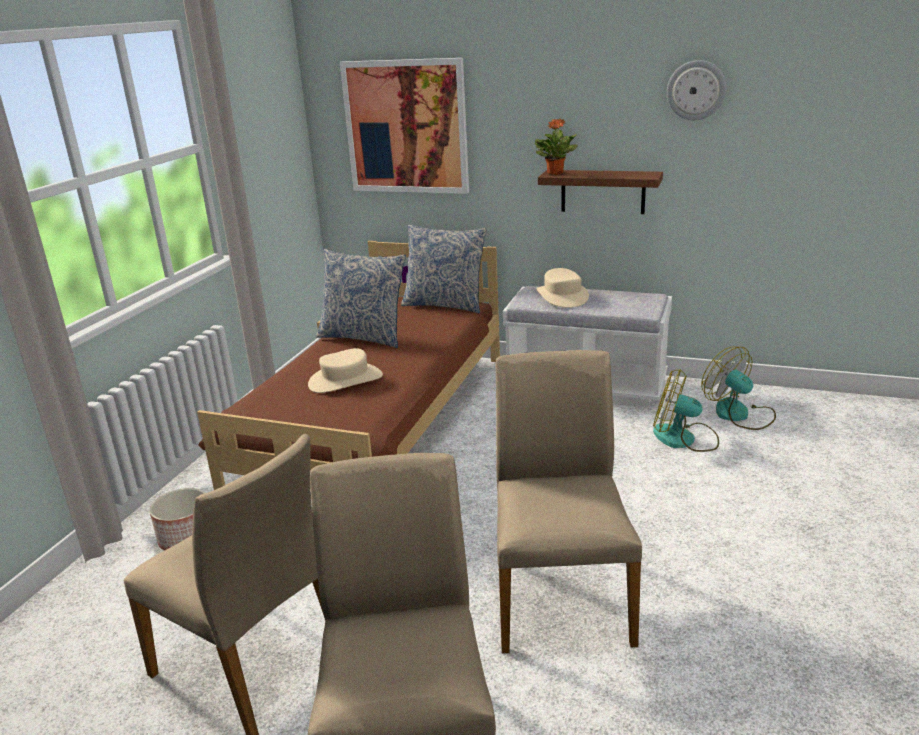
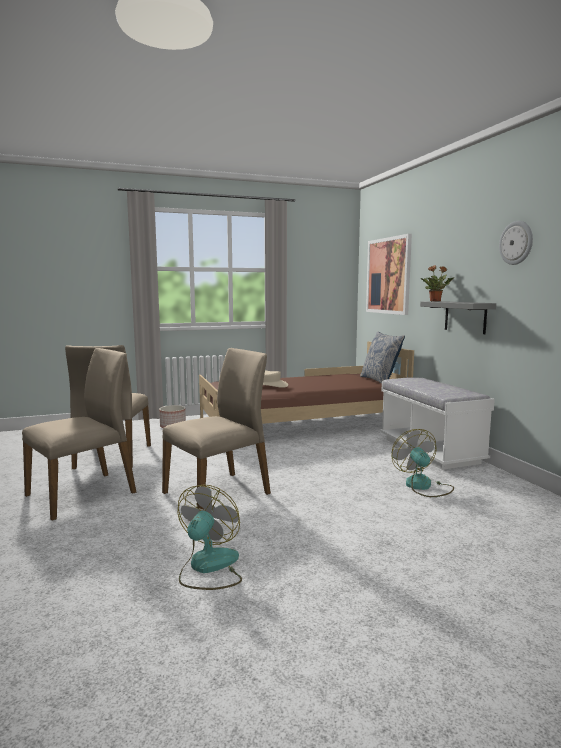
camera: 50 degrees right, 15 degrees down
pillow [316,249,406,348] -> none
beige hat [536,268,589,308] -> none
brown shelf [538,170,663,214] -> grey shelf [420,301,496,334]
fan [701,346,776,430] -> fan moved to [178,485,242,590]

